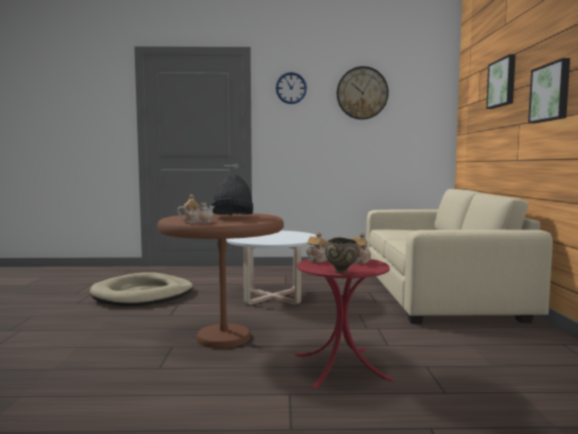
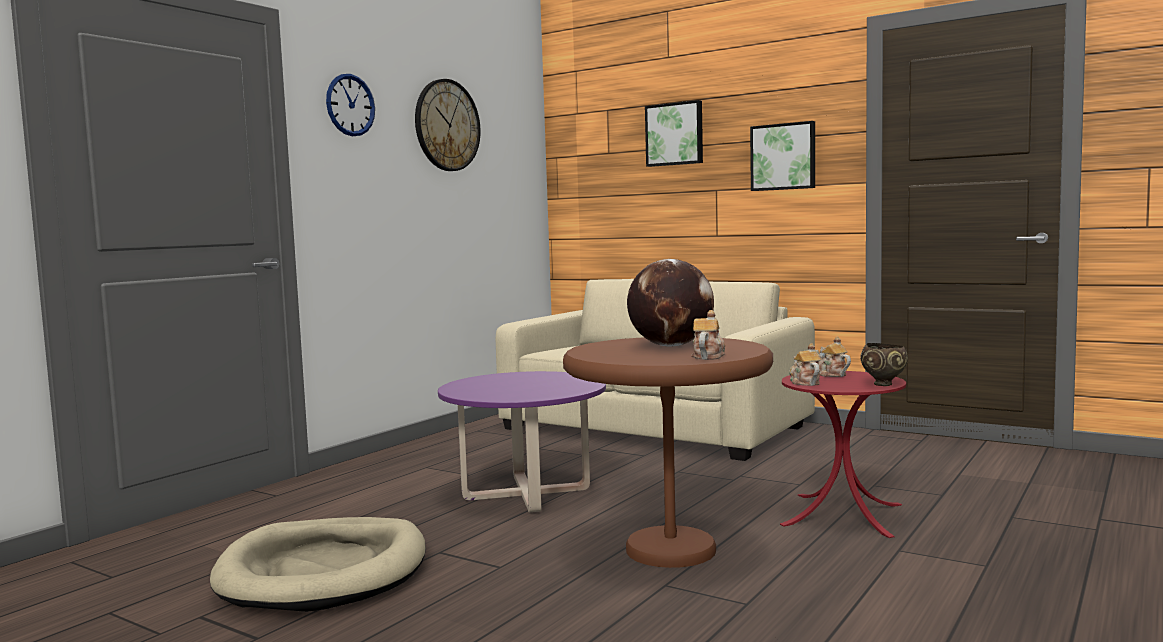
camera: 55 degrees left, 0 degrees up
black hat [211,174,253,215] -> globe [627,259,714,347]
white coffee table [226,231,316,305] -> purple coffee table [438,371,606,512]

